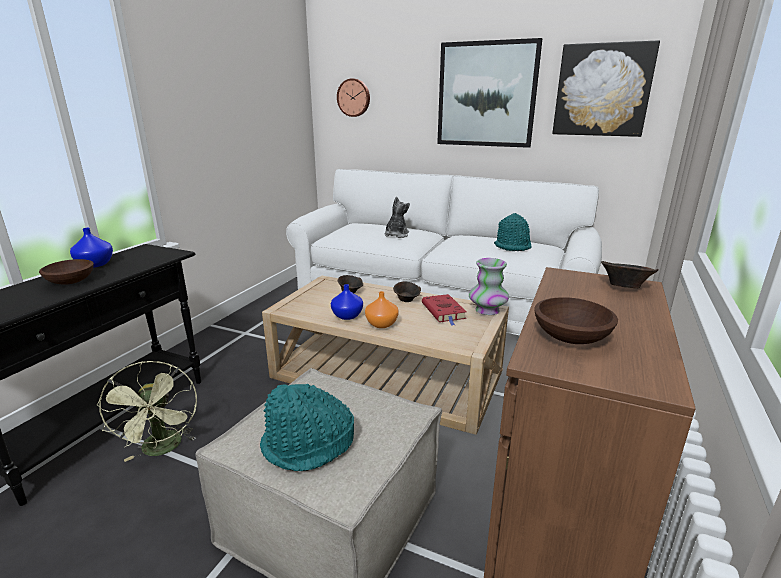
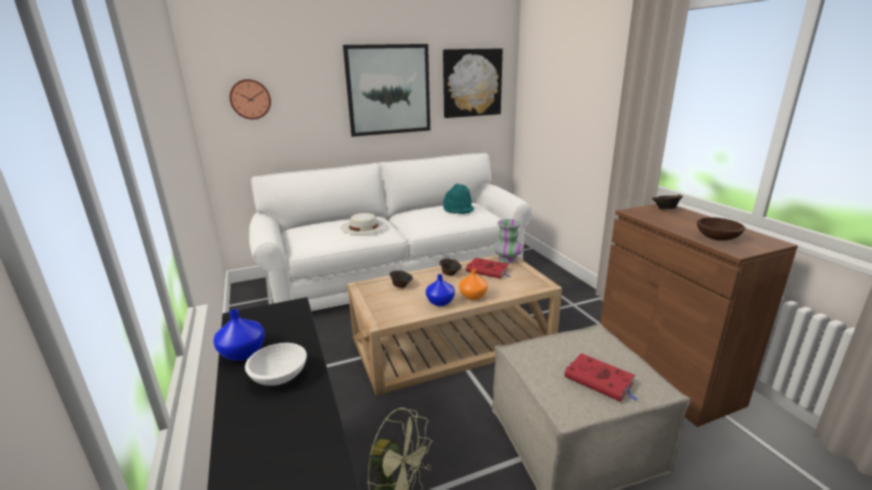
camera: 45 degrees left, 0 degrees up
brown bowl [39,259,94,285] -> white bowl [245,343,307,386]
turquoise hat [260,384,354,471] -> red book [565,353,639,402]
plush toy [384,197,410,238] -> white hat [340,213,387,235]

